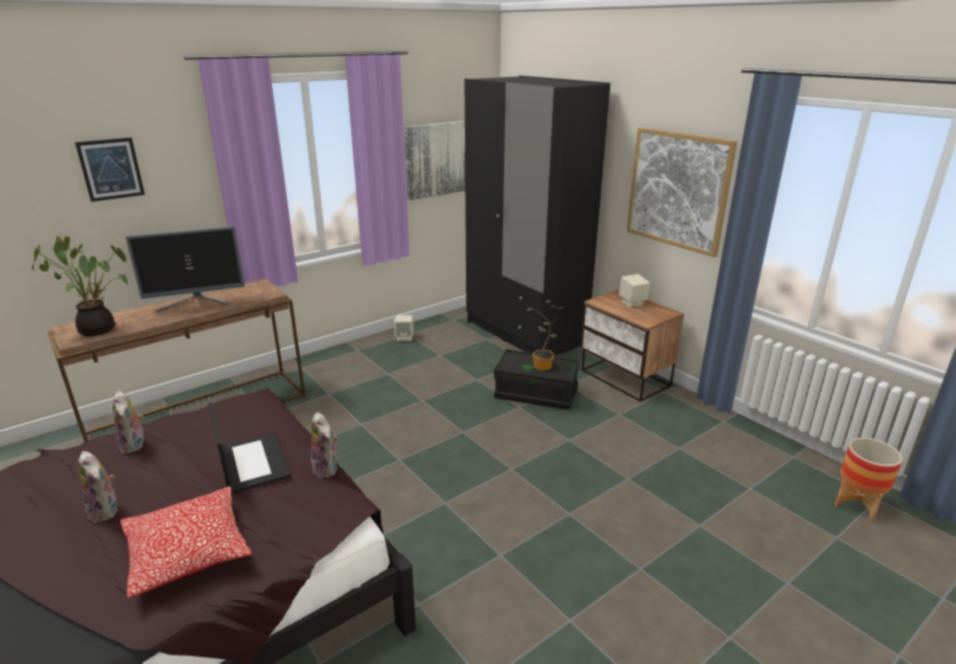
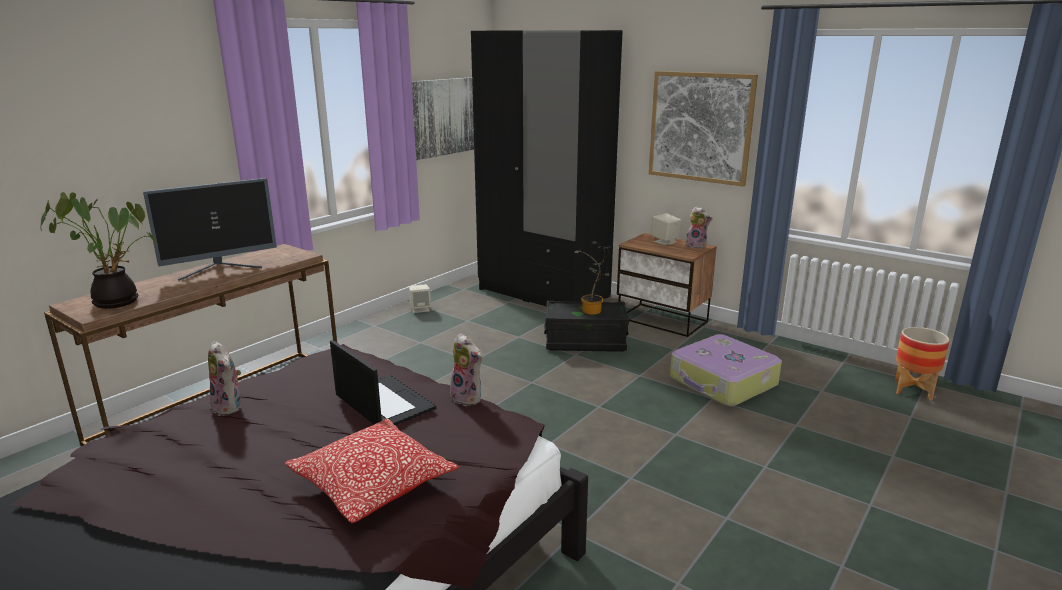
camera: 15 degrees left, 5 degrees down
picture [75,138,145,202] -> none
plush toy [78,451,118,523] -> plush toy moved to [685,206,713,249]
none -> suitcase [670,334,782,406]

